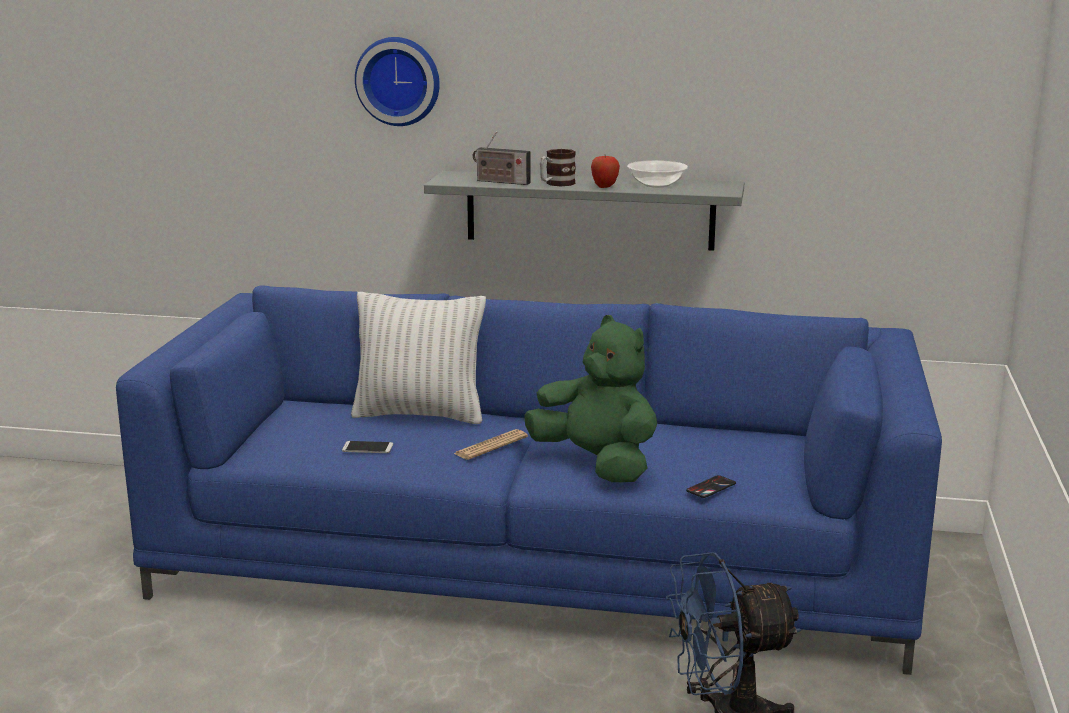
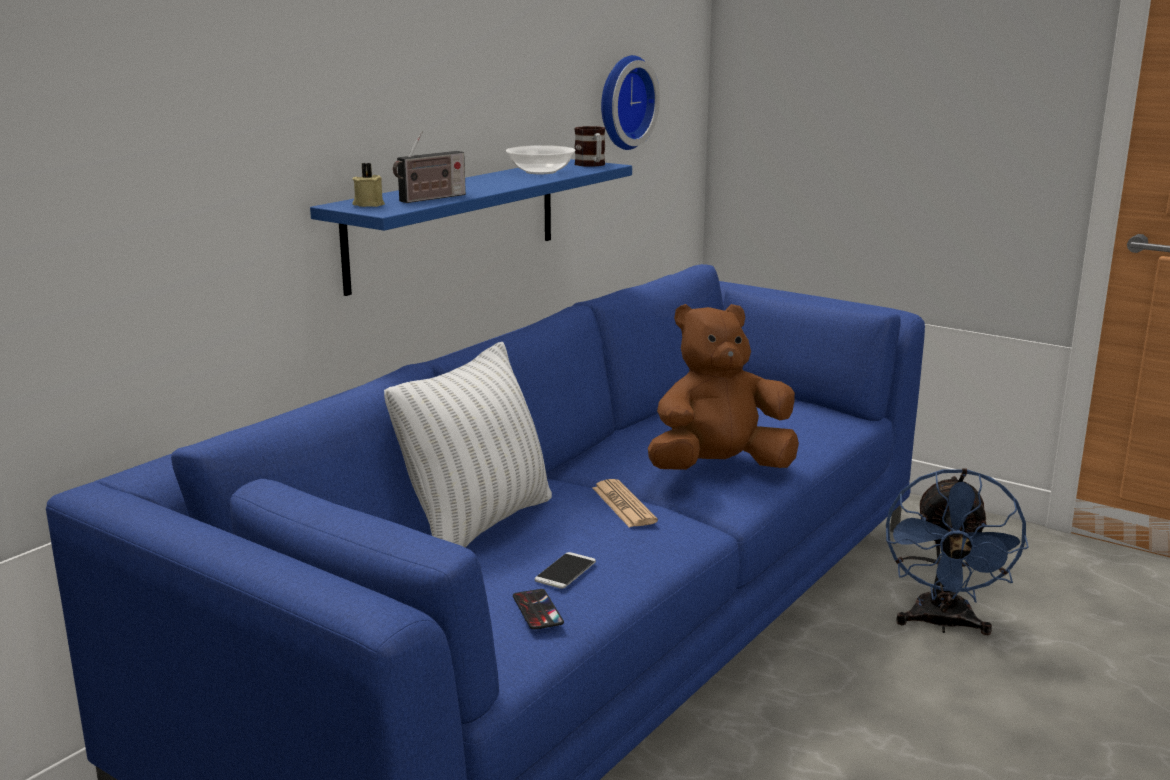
camera: 65 degrees left, 0 degrees up
wall clock [355,37,440,126] -> wall clock moved to [601,55,660,150]
grey shelf [424,171,744,251] -> blue shelf [310,159,632,296]
green plush toy [524,315,657,482] -> brown plush toy [648,304,799,470]
mug [540,149,576,186] -> mug moved to [574,126,605,167]
apple [591,156,620,188] -> none
phone [686,475,736,498] -> phone moved to [513,589,564,630]
none -> beige candle [352,163,385,207]

